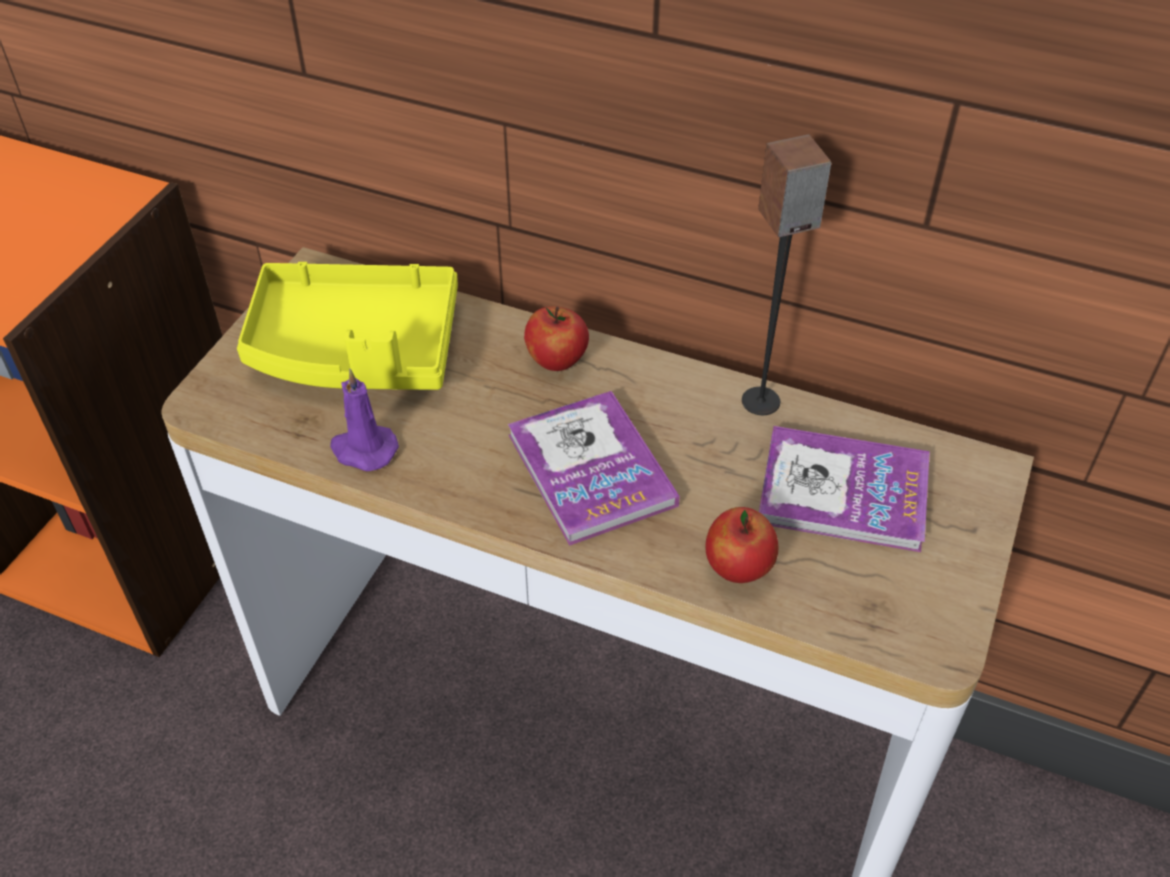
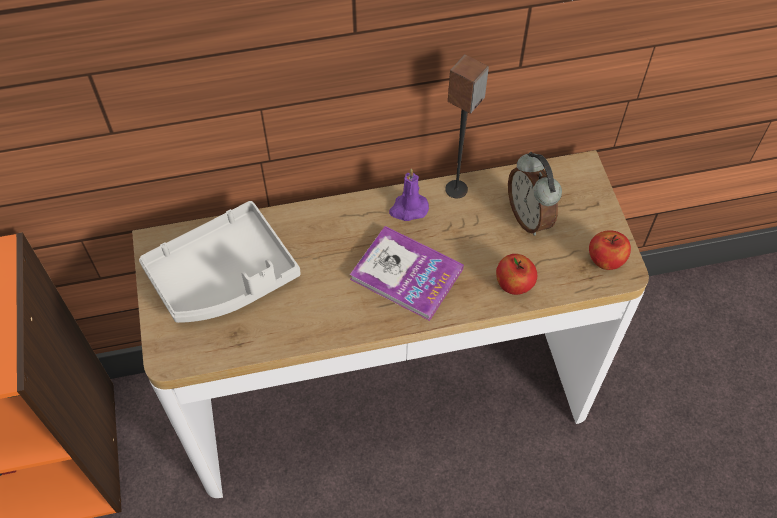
camera: 35 degrees left, 10 degrees up
yellow tray [237,262,458,390] -> grey tray [139,201,301,323]
purple candle [330,369,399,471] -> purple candle moved to [389,168,429,221]
apple [524,306,589,371] -> apple moved to [589,230,631,270]
book [759,426,930,552] -> alarm clock [508,152,562,236]

